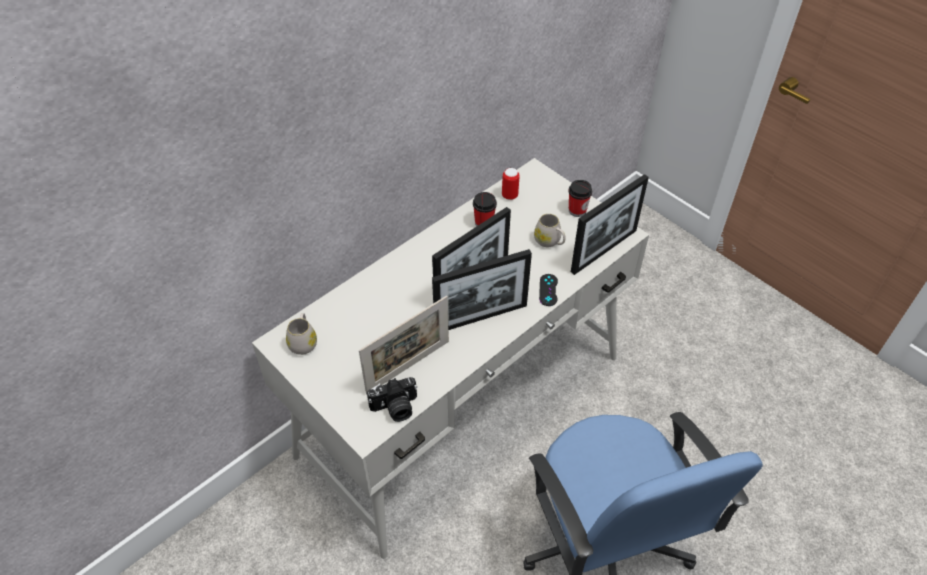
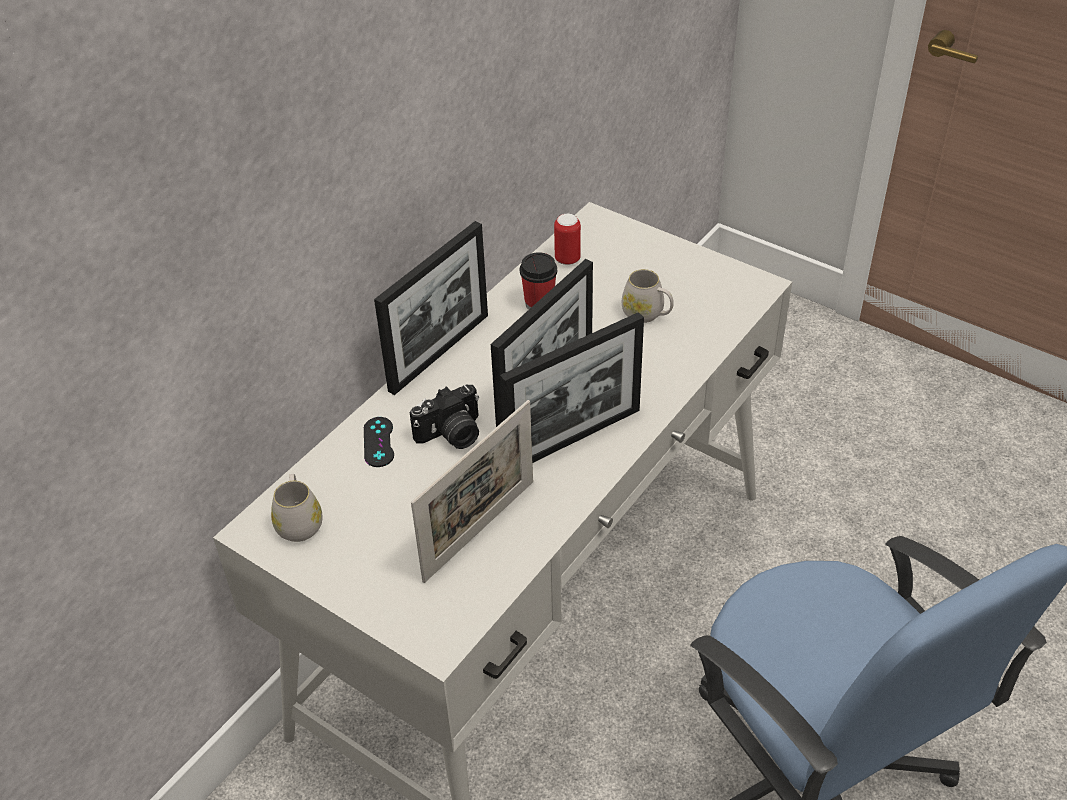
camera: 10 degrees left, 5 degrees down
camera [367,377,418,422] -> camera moved to [410,385,479,449]
black game controller [539,274,558,306] -> black game controller moved to [364,417,394,467]
cup [568,180,592,217] -> none
picture frame [571,174,649,275] -> picture frame moved to [374,221,488,395]

